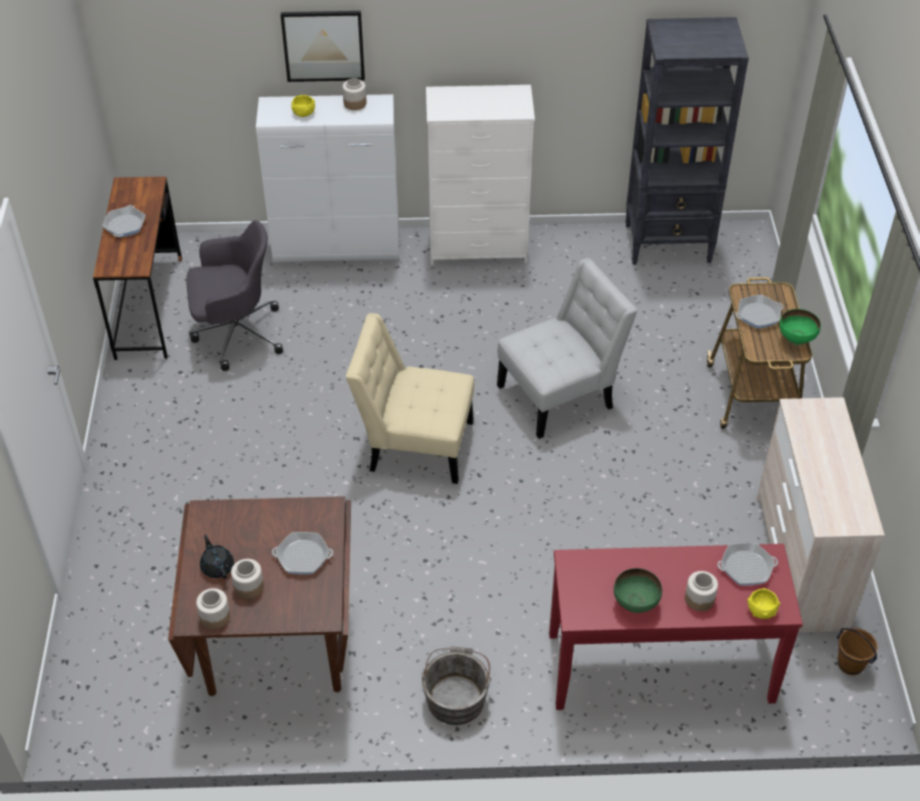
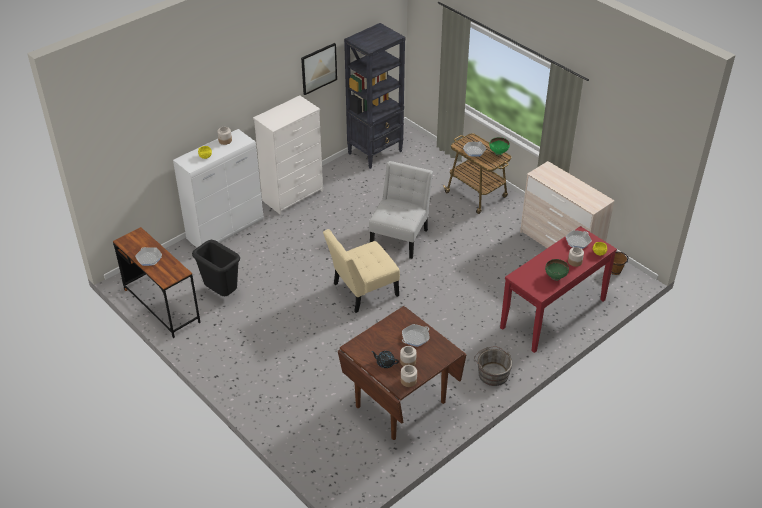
camera: 40 degrees left, 5 degrees down
grey office chair [186,220,283,371] -> black trash can [192,240,240,296]
picture [280,11,365,82] -> picture moved to [301,43,337,95]

